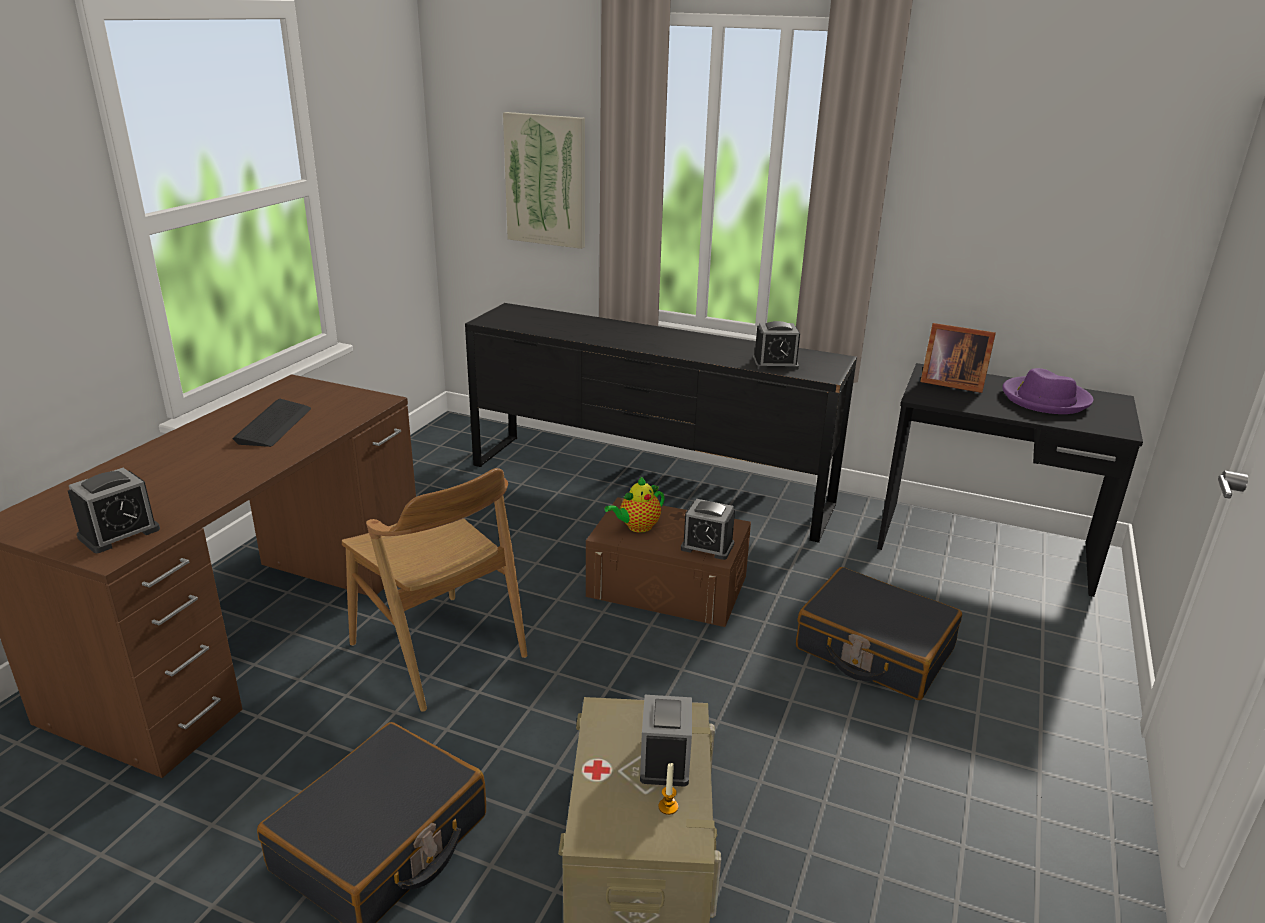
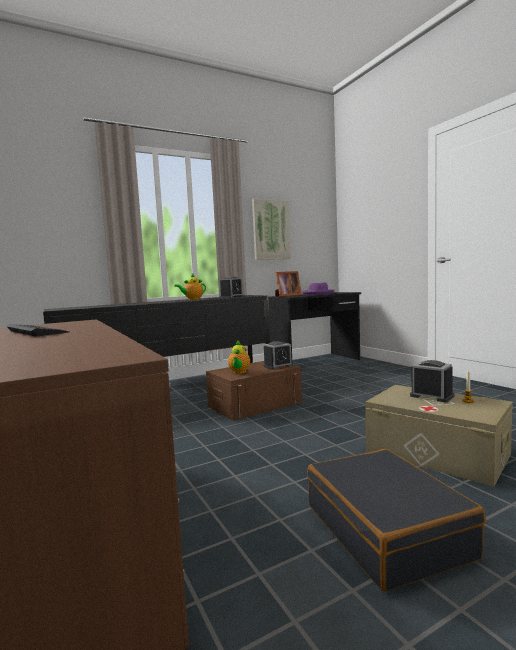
camera: 50 degrees left, 20 degrees down
alarm clock [68,468,160,553] -> none
brown chair [342,468,527,712] -> none
picture [503,112,585,249] -> picture moved to [252,199,291,260]
black suitcase [796,567,962,700] -> none
none -> teapot [174,273,206,300]

